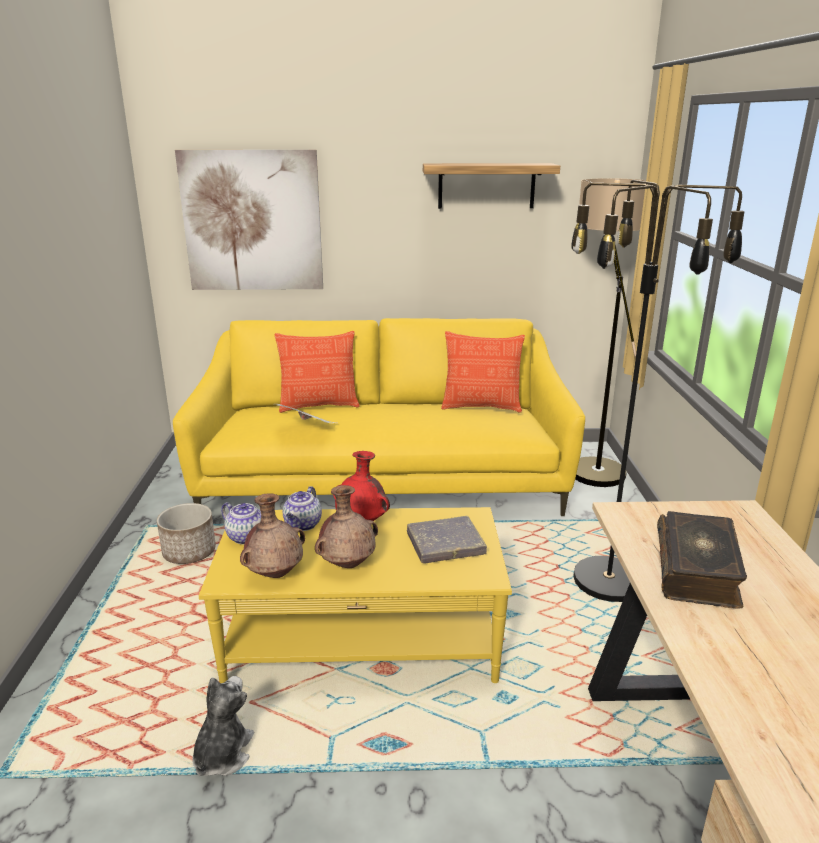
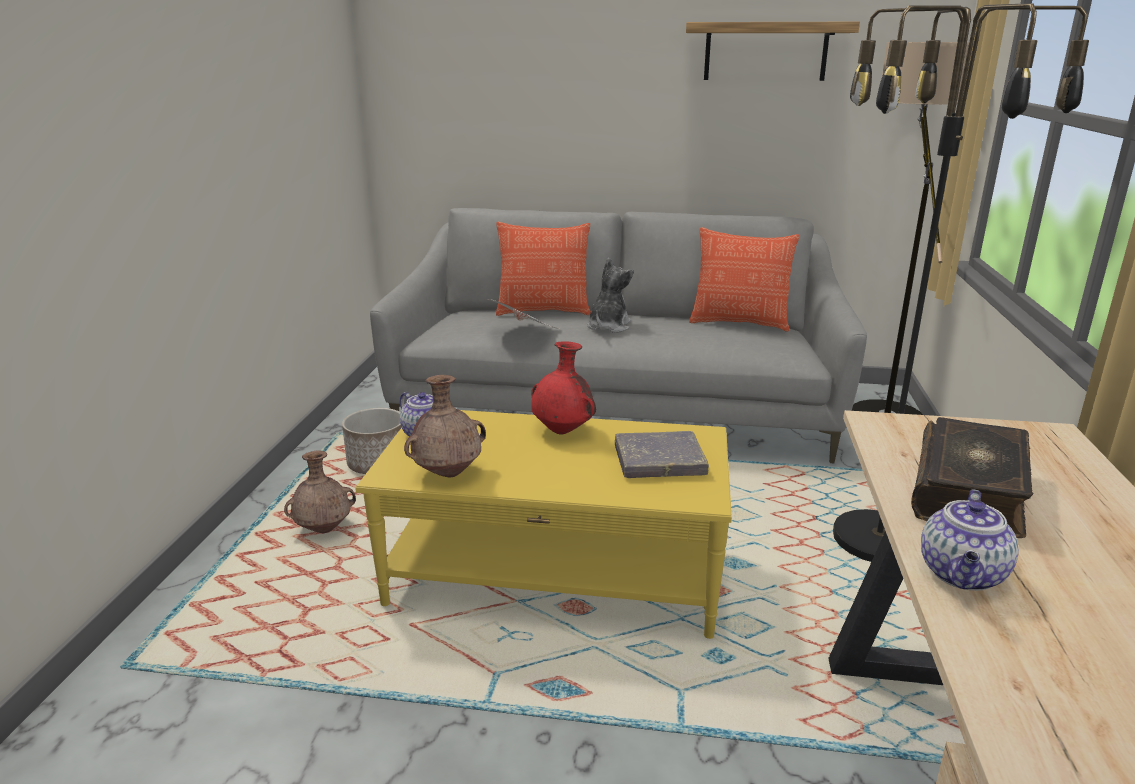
camera: 10 degrees right, 0 degrees up
yellow sofa [173,318,585,516] -> grey sofa [370,208,867,463]
picture [175,150,323,290] -> none
plush toy [192,676,254,776] -> plush toy moved to [587,258,634,333]
teapot [283,486,322,531] -> teapot moved to [921,490,1019,591]
brown vase [315,485,378,568] -> brown vase moved to [284,451,356,533]

